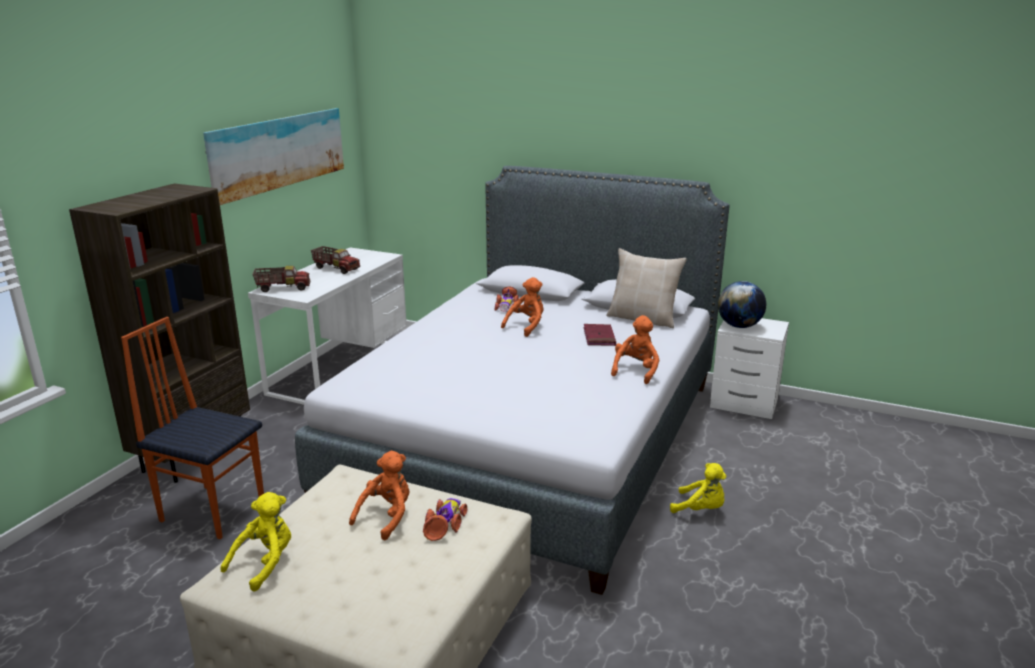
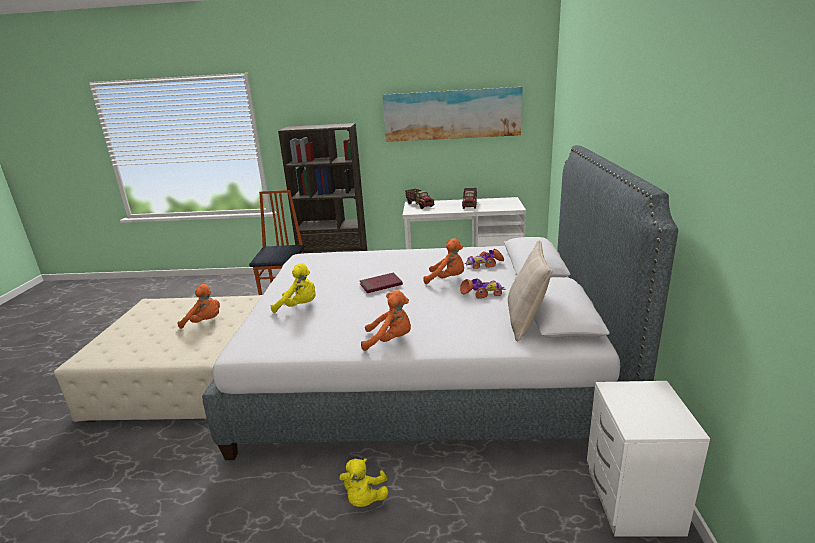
camera: 70 degrees right, 0 degrees up
yellow plush toy [220,492,291,592] -> yellow plush toy moved to [271,263,316,313]
toy car [423,498,467,541] -> toy car moved to [460,279,505,298]
red book [584,324,616,346] -> red book moved to [360,273,403,293]
globe [718,281,766,328] -> none

